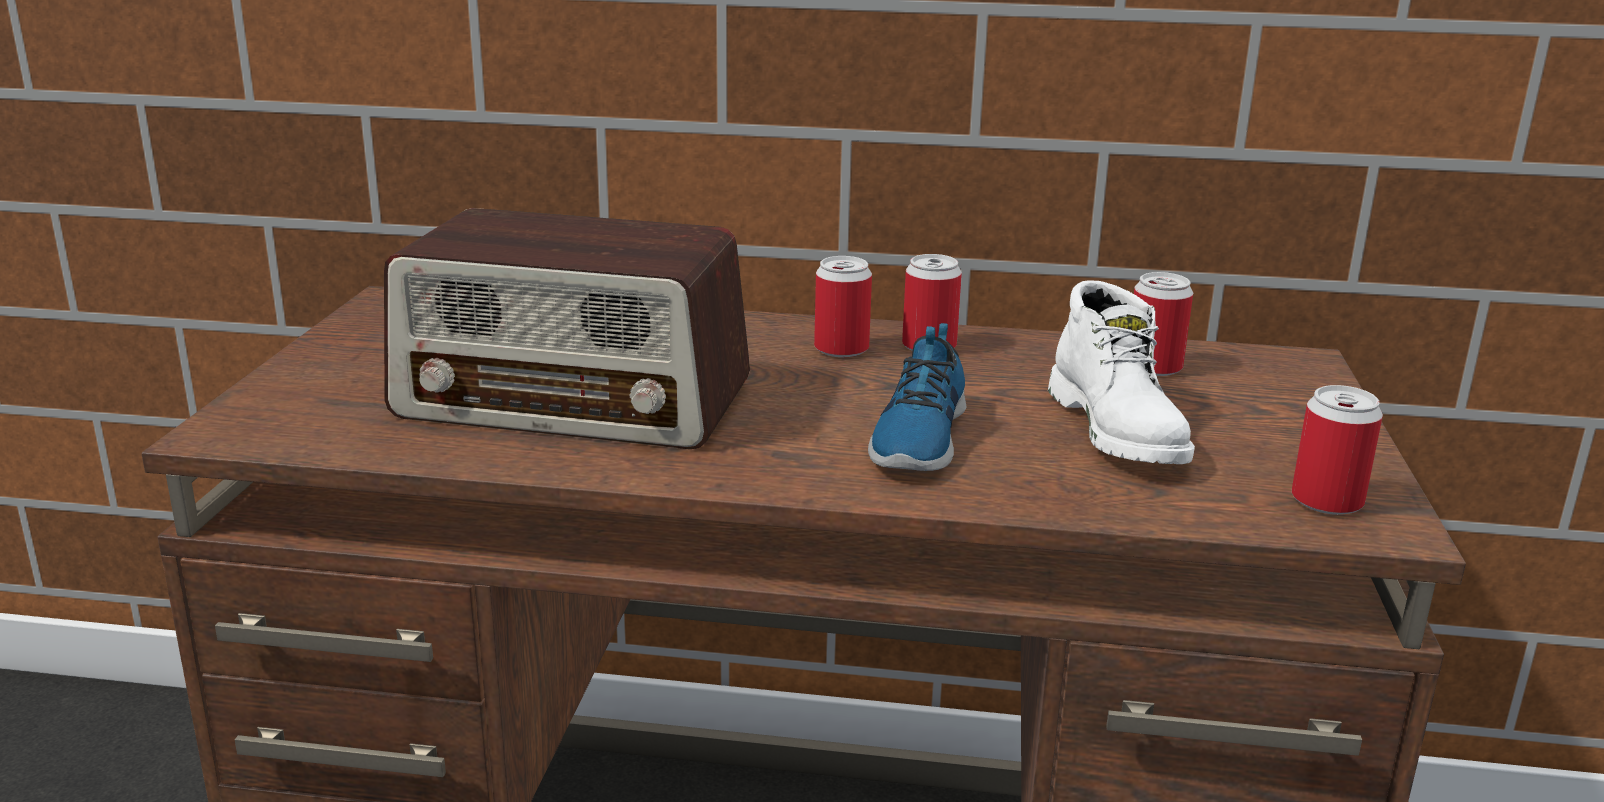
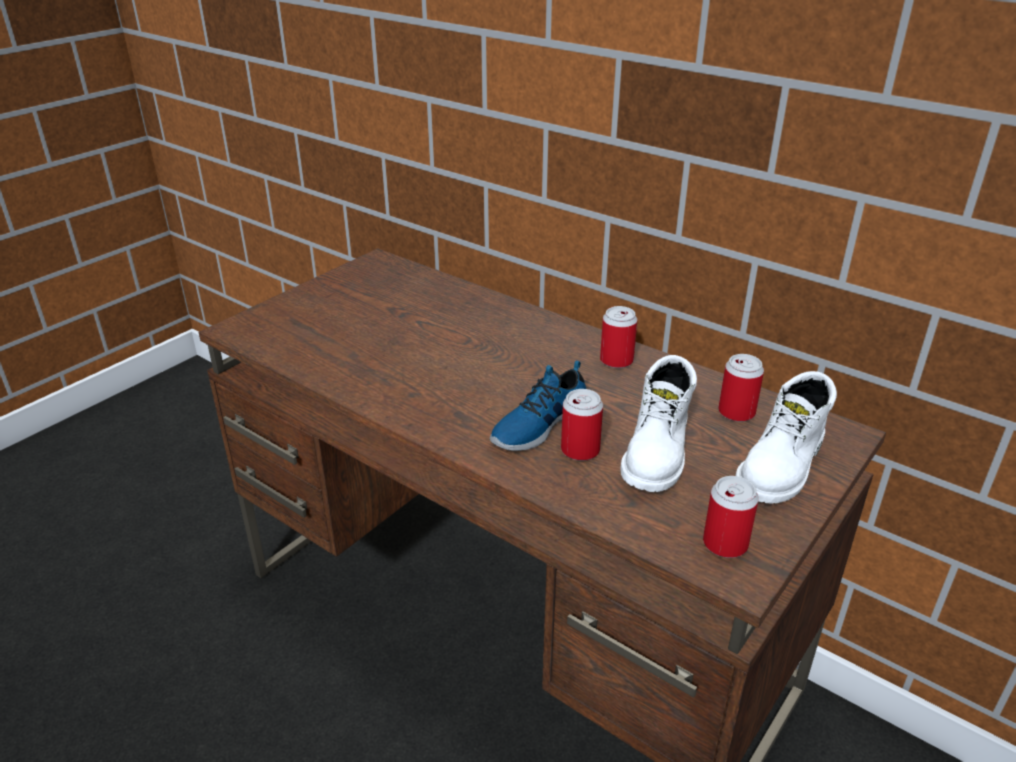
camera: 30 degrees right, 10 degrees up
radio [384,208,750,449] -> none
can [814,256,872,357] -> can moved to [561,389,603,461]
none -> white boot [735,371,837,504]

